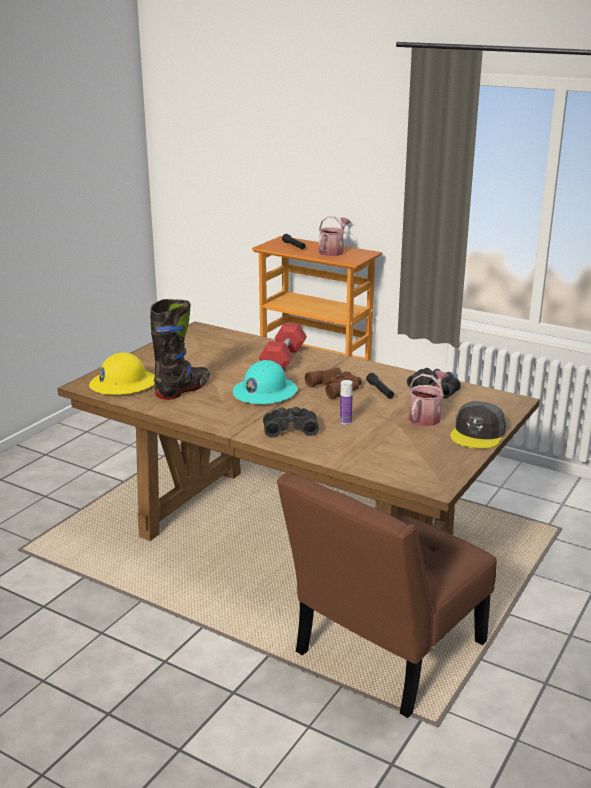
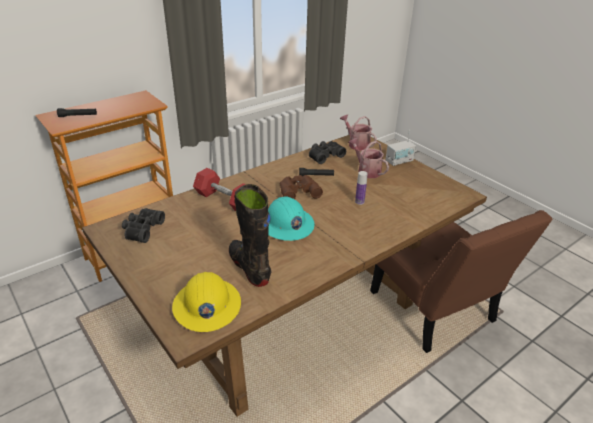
camera: 70 degrees left, 10 degrees up
black binoculars [263,407,319,437] -> black binoculars moved to [122,208,165,243]
watering can [319,216,351,256] -> watering can moved to [340,114,377,151]
grey cap [450,401,506,449] -> radio [385,130,416,166]

